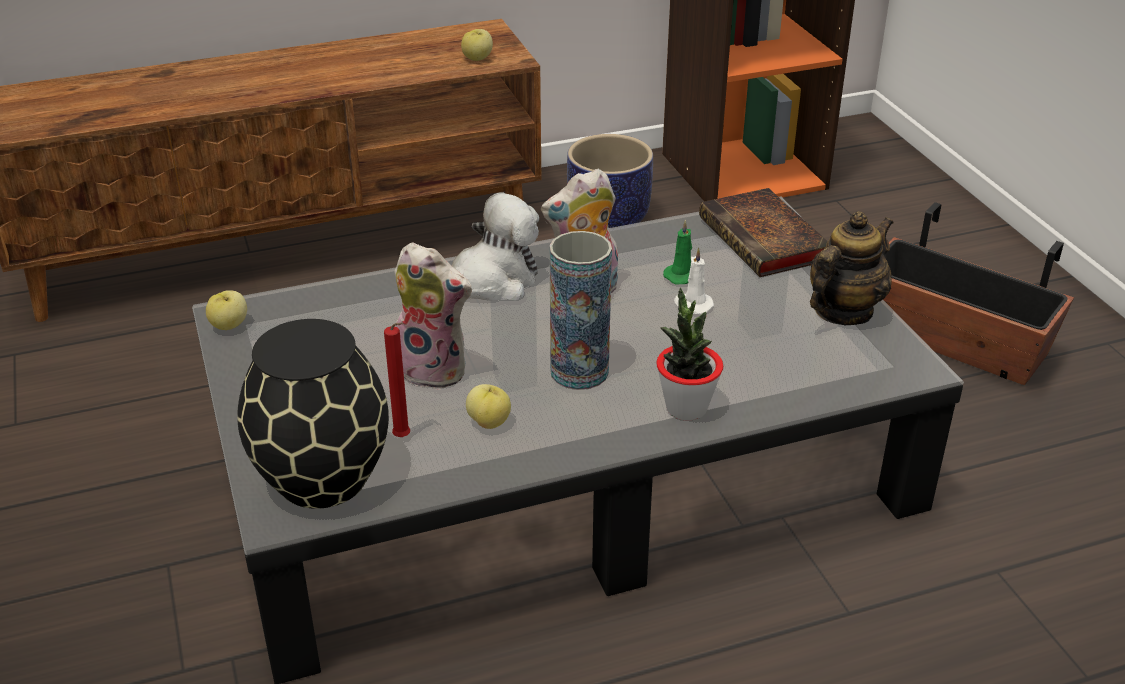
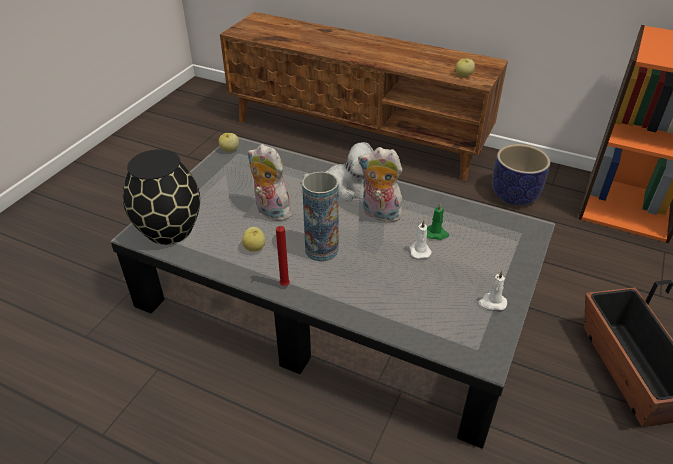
camera: 45 degrees right, 5 degrees up
red candle [384,322,410,437] -> red candle moved to [276,226,290,286]
plush toy [394,242,472,390] -> plush toy turned 150 degrees clockwise [248,144,291,221]
potted plant [656,287,723,421] -> none
book [699,188,828,277] -> none
teapot [810,211,893,325] -> white candle [478,270,507,310]

